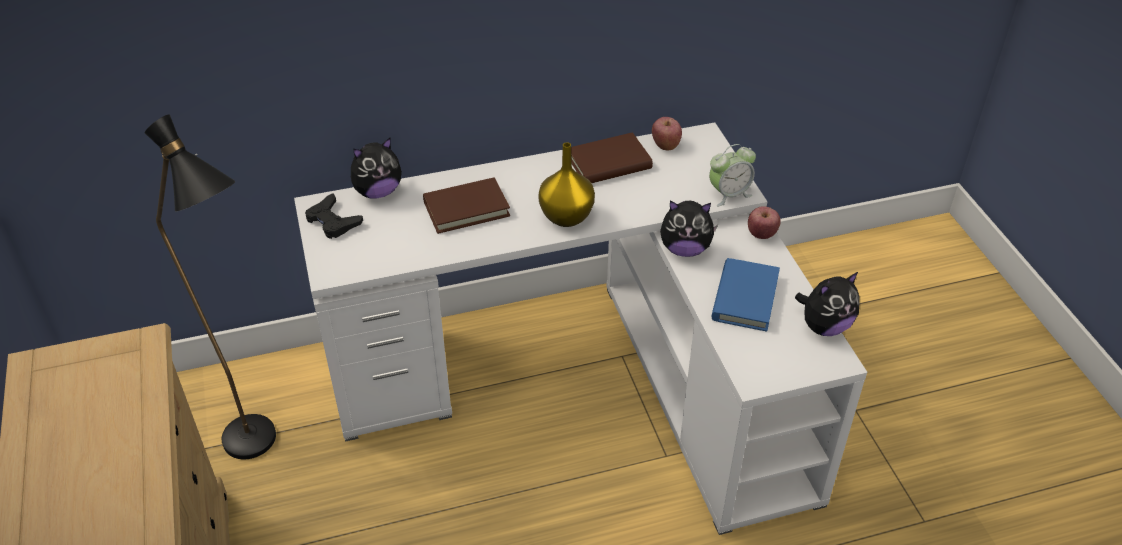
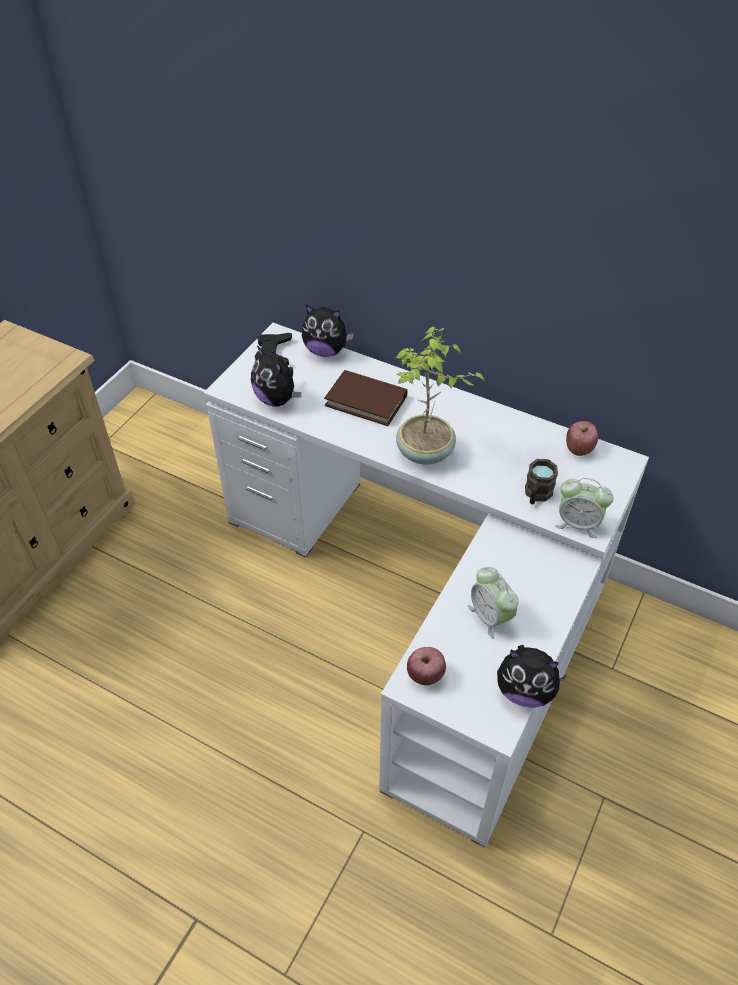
camera: 45 degrees right, 5 degrees up
black floor lamp [145,114,276,459] -> none
yellow vase [538,142,595,227] -> potted plant [395,327,486,465]
brown book [571,132,653,183] -> none
plush toy [660,201,718,257] -> plush toy moved to [251,345,301,406]
blue book [712,258,780,331] -> alarm clock [468,567,519,639]
apple [748,206,781,239] -> apple moved to [407,647,446,685]
none -> brown mug [525,459,558,504]

